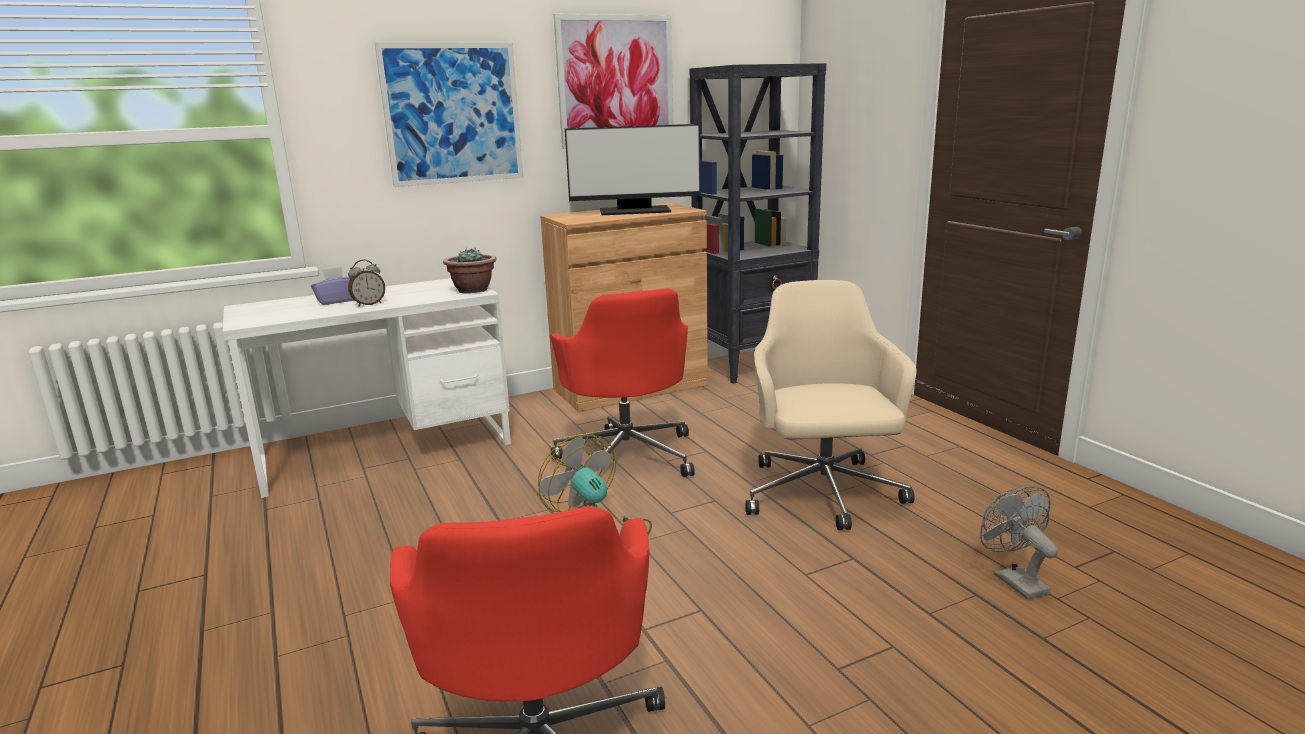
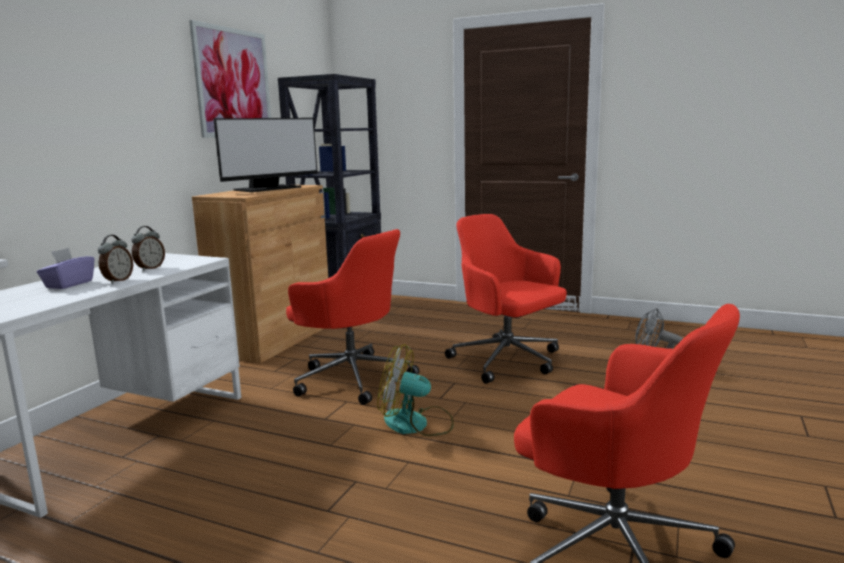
camera: 40 degrees left, 5 degrees down
picture [375,42,523,187] -> none
potted plant [443,248,496,294] -> none
beige office chair [745,280,917,530] -> red office chair [445,214,567,384]
none -> alarm clock [131,226,165,271]

